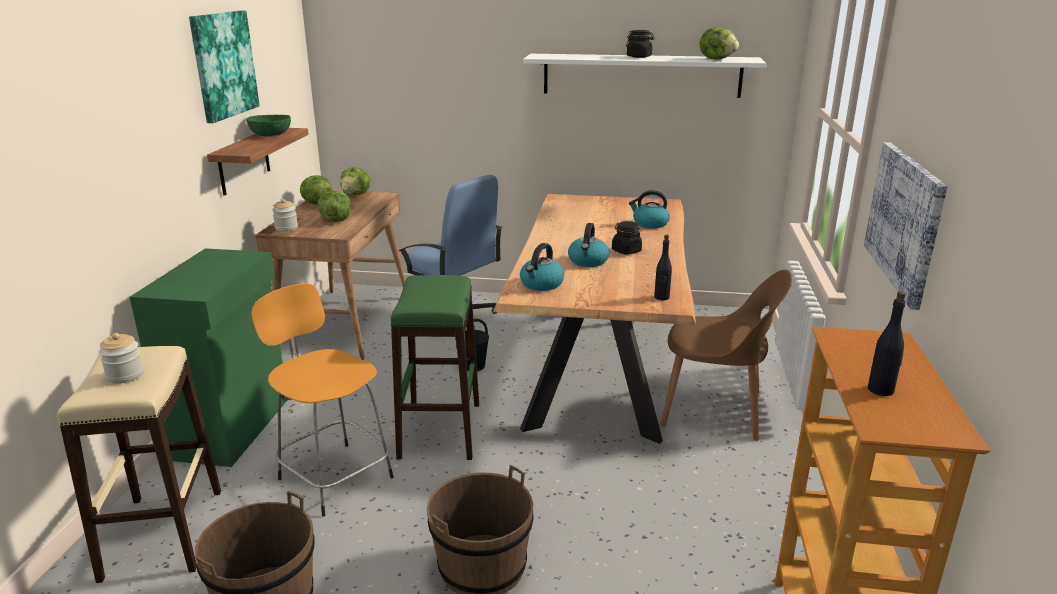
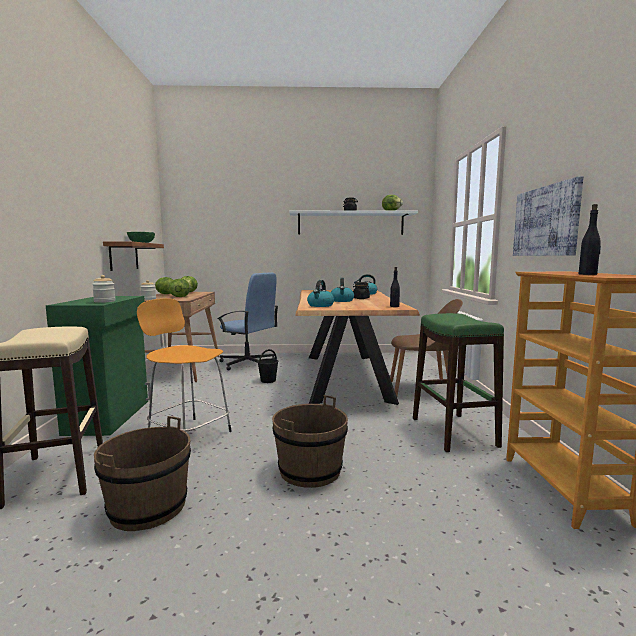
camera: 10 degrees left, 15 degrees down
jar [99,333,144,384] -> jar moved to [92,275,115,303]
picture [189,10,260,123] -> none
green stool [391,275,479,460] -> green stool moved to [413,313,504,452]

